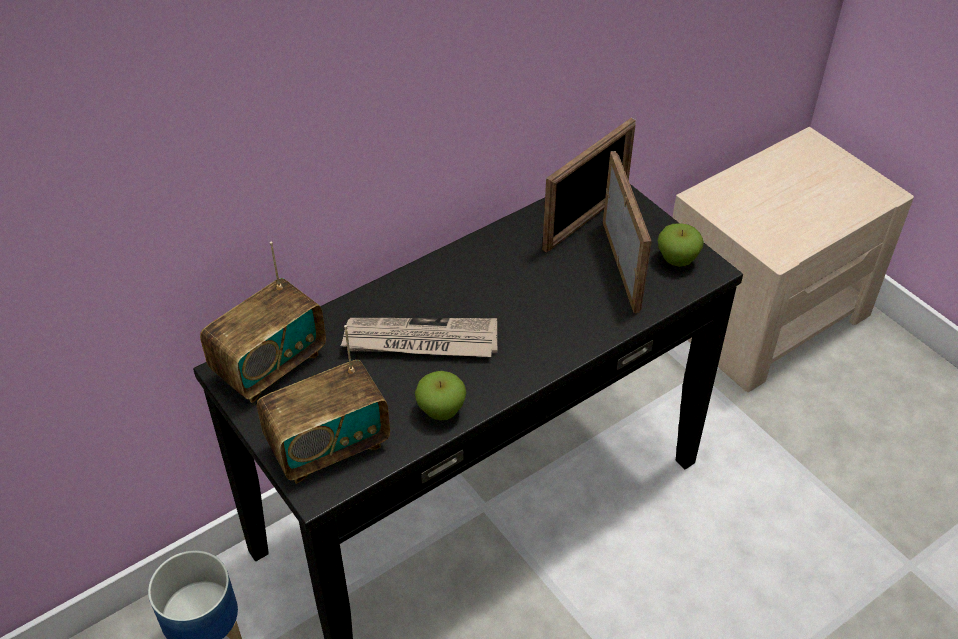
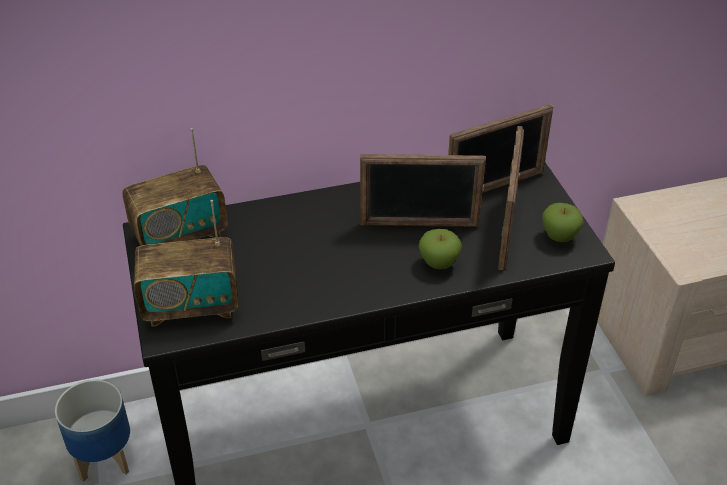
camera: 20 degrees right, 5 degrees down
newspaper [341,318,498,357] -> none
apple [415,371,467,420] -> apple moved to [419,229,462,270]
none -> picture frame [360,154,486,227]

